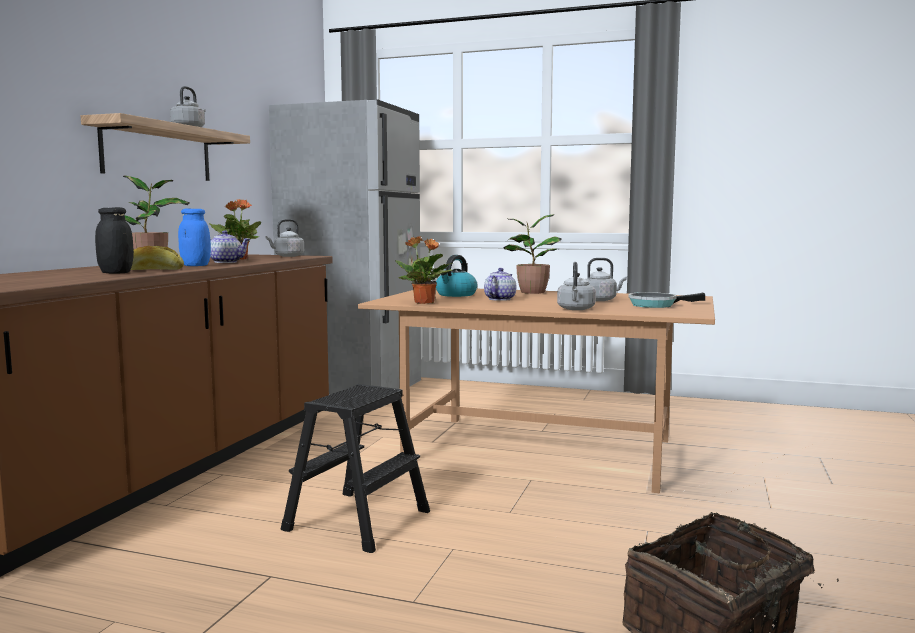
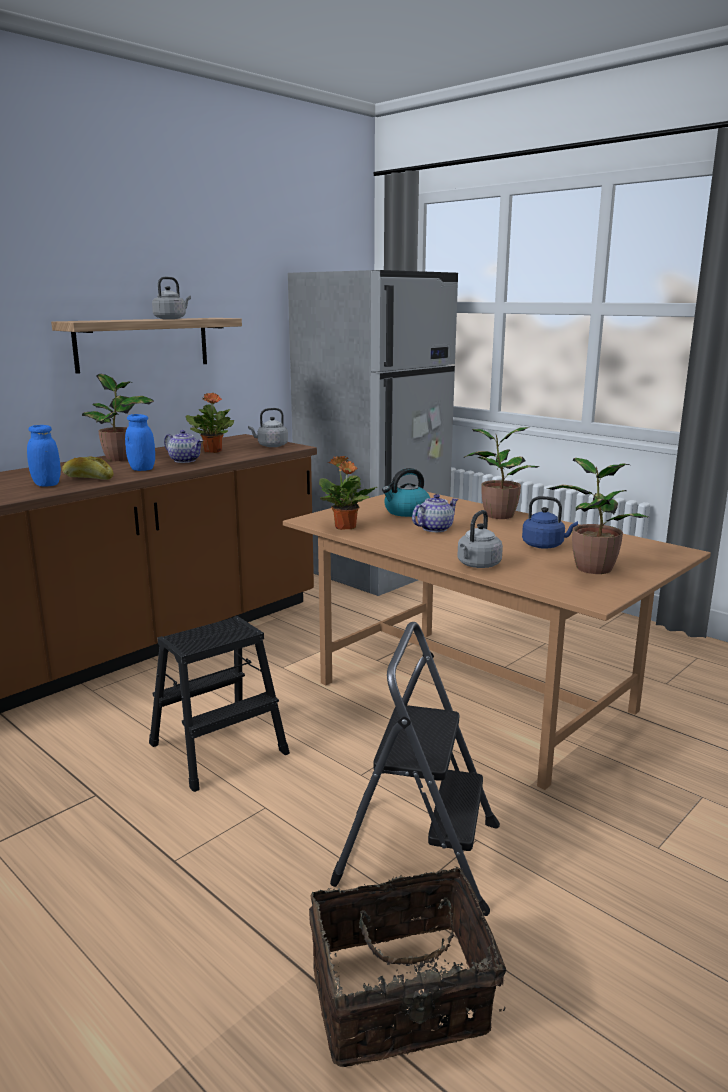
camera: 25 degrees right, 10 degrees up
black jar [95,207,134,274] -> blue jar [27,425,61,487]
grey kettle [585,258,627,301] -> blue kettle [522,496,578,549]
frying pan [628,292,705,308] -> potted plant [547,458,648,574]
none -> black step ladder [330,622,500,916]

